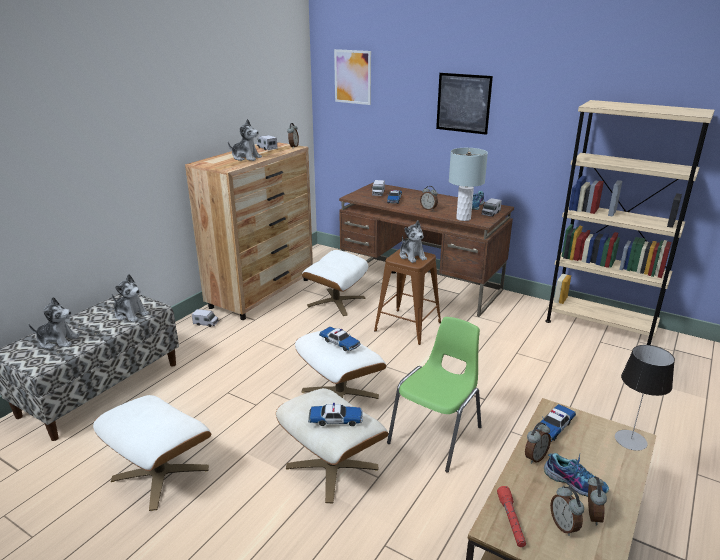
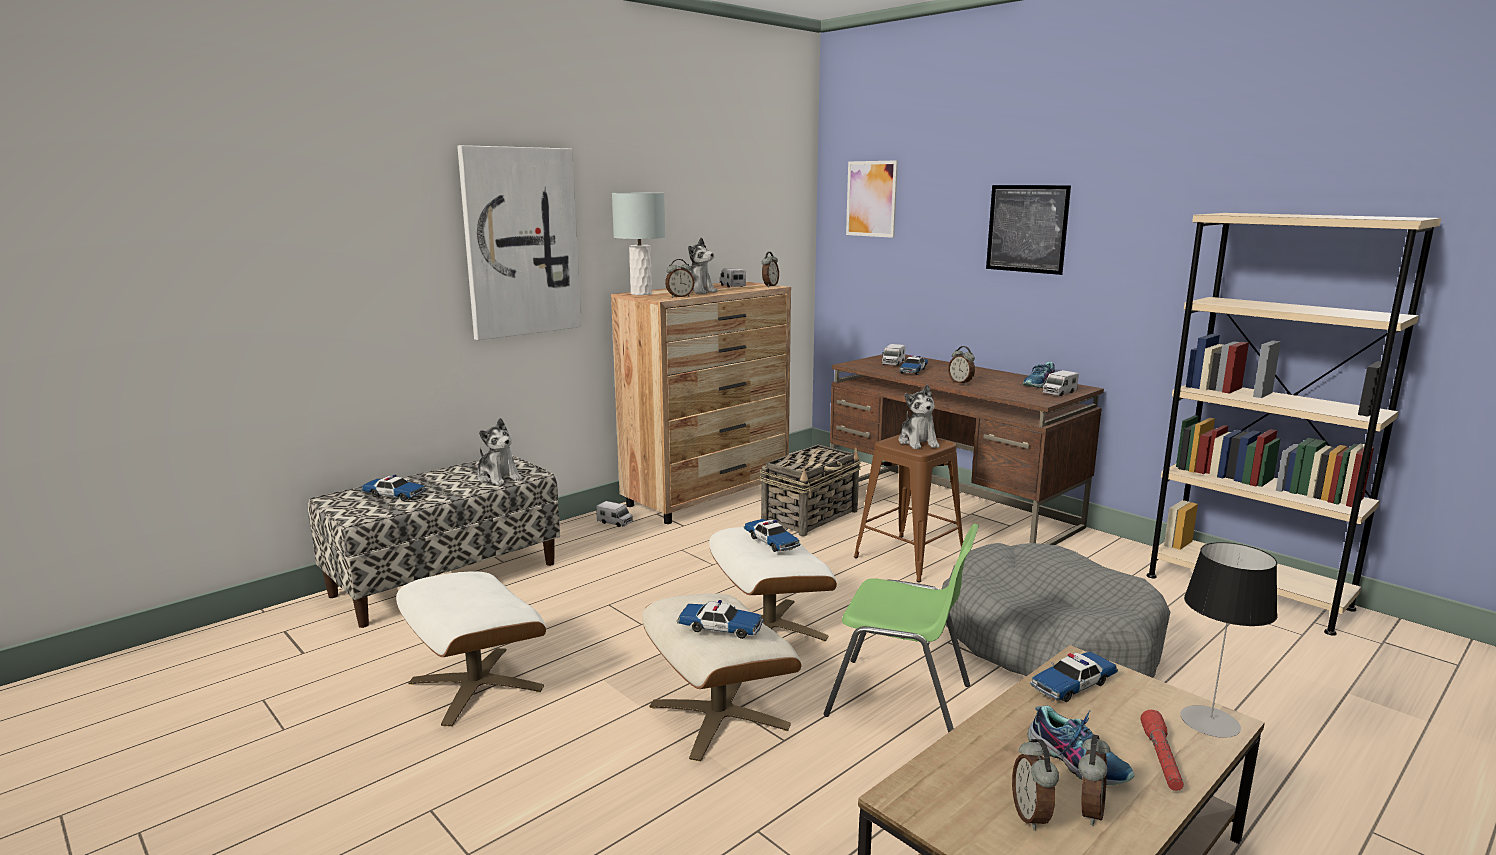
camera: 15 degrees right, 10 degrees down
plush toy [29,297,79,349] -> toy car [361,475,426,501]
white ottoman [302,250,368,316] -> basket [760,444,861,536]
green chair [387,317,481,473] -> green chair turned 60 degrees clockwise [823,523,979,733]
grey table lamp [449,148,488,221] -> grey table lamp moved to [612,193,665,295]
red flashlight [497,486,526,547] -> red flashlight moved to [1140,710,1184,791]
alarm clock [525,422,551,464] -> alarm clock moved to [665,259,694,298]
none -> picture [457,145,582,340]
none -> grey dog bed [942,543,1170,678]

